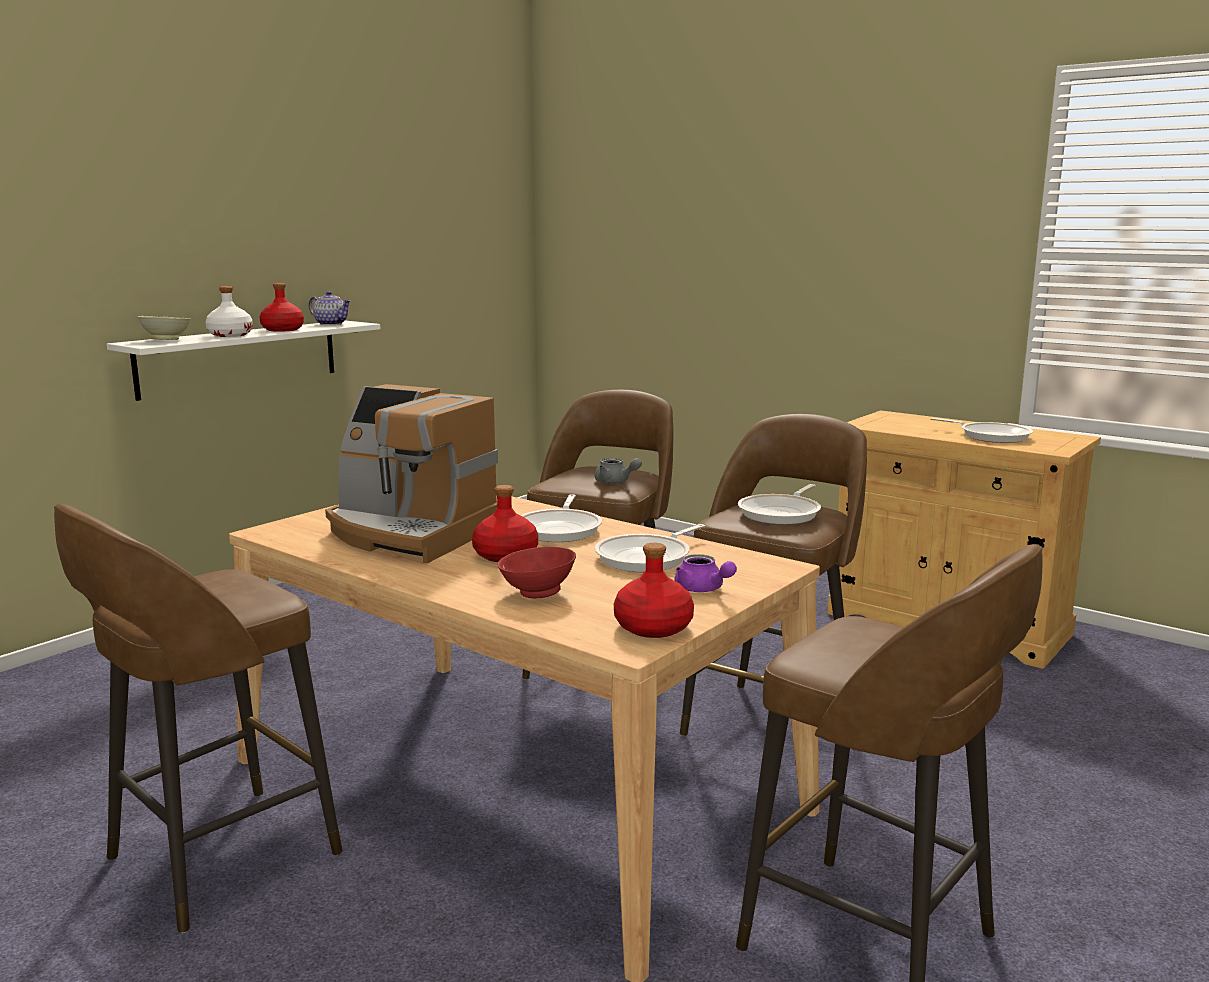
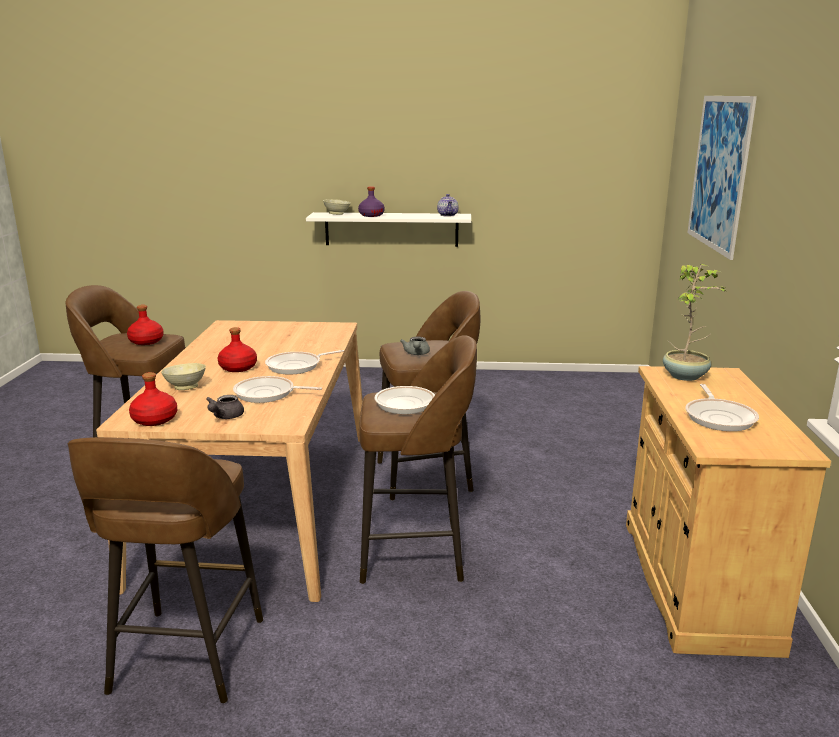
camera: 55 degrees right, 5 degrees up
white bottle [205,286,253,337] -> purple bottle [358,186,385,217]
red bottle [259,283,304,332] -> red bottle moved to [127,305,164,345]
coffee machine [325,384,498,563] -> none
red bowl [497,547,576,598] -> beige bowl [161,363,206,390]
purple teapot [675,554,737,592] -> grey teapot [206,395,244,419]
none -> potted plant [663,264,726,381]
none -> picture [687,96,757,260]

